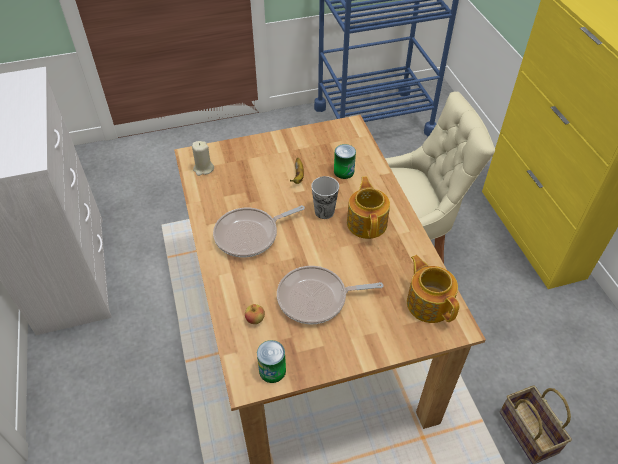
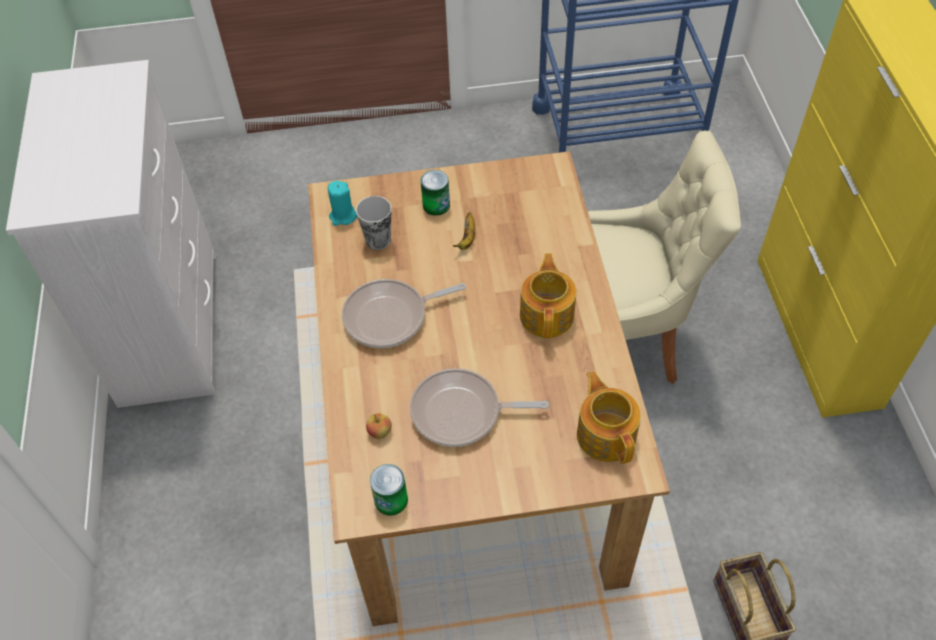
camera: 10 degrees right, 5 degrees up
beige candle [192,141,214,176] -> turquoise candle [328,181,357,226]
cup [311,176,339,219] -> cup moved to [356,196,391,250]
can [334,144,356,179] -> can moved to [421,170,450,216]

